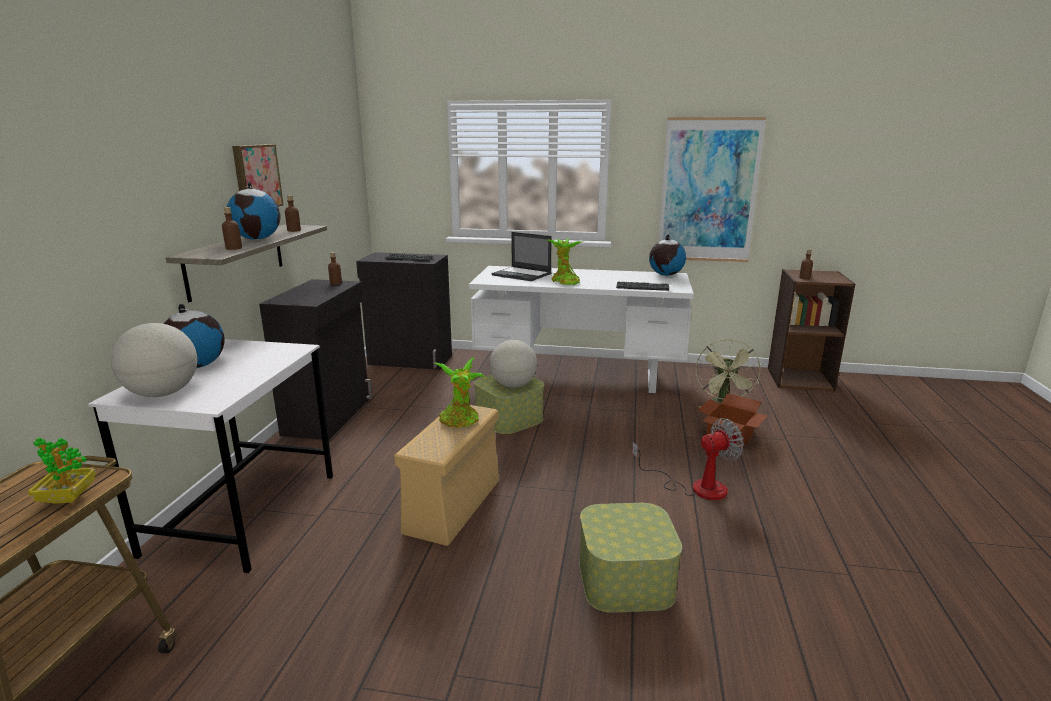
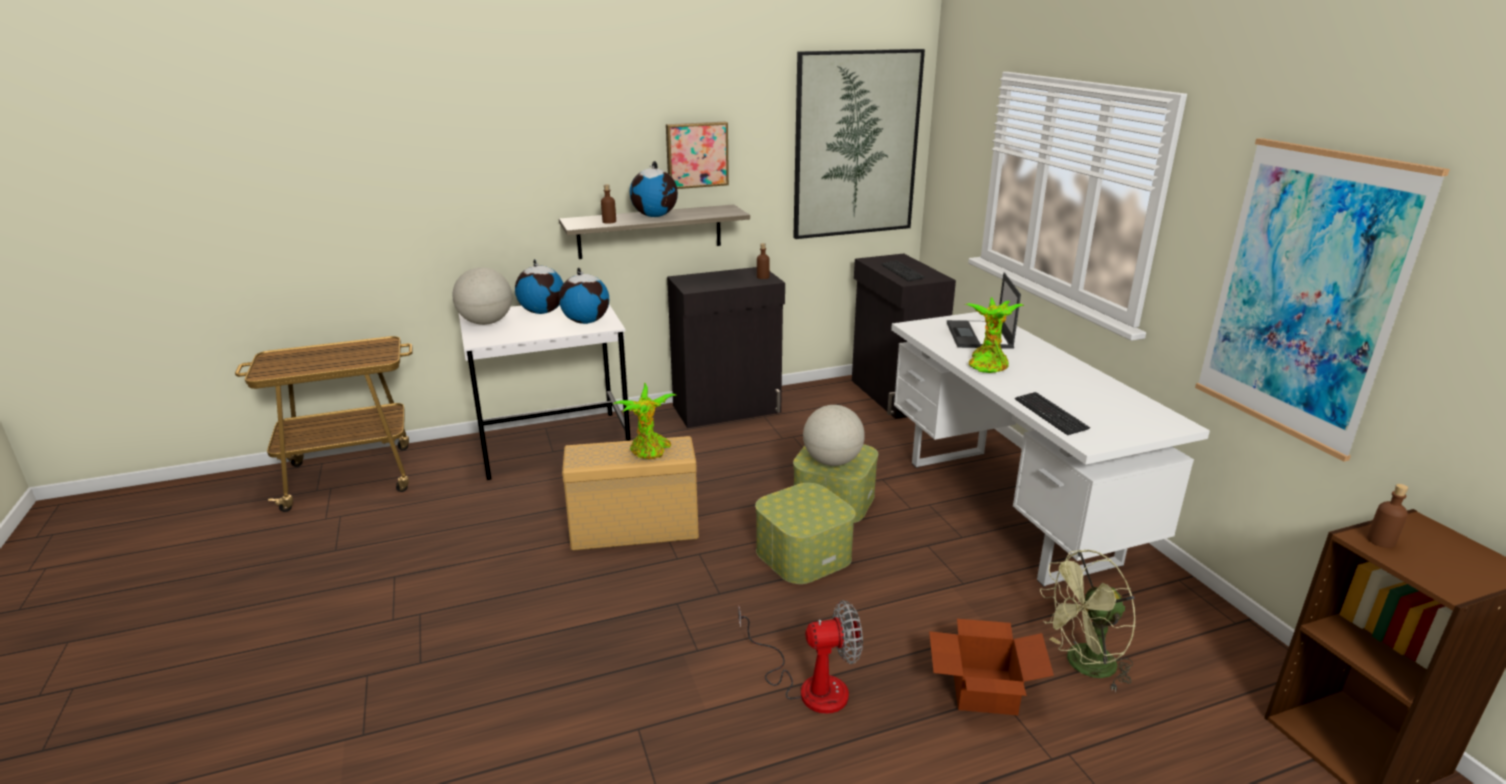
camera: 60 degrees right, 5 degrees up
potted plant [28,438,97,504] -> none
brown bottle [285,195,301,232] -> none
storage box [579,503,682,613] -> storage box moved to [755,483,856,584]
fan [632,418,744,500] -> fan turned 45 degrees counterclockwise [738,600,863,714]
globe [649,235,686,276] -> globe moved to [559,268,609,324]
none -> picture [793,49,925,239]

